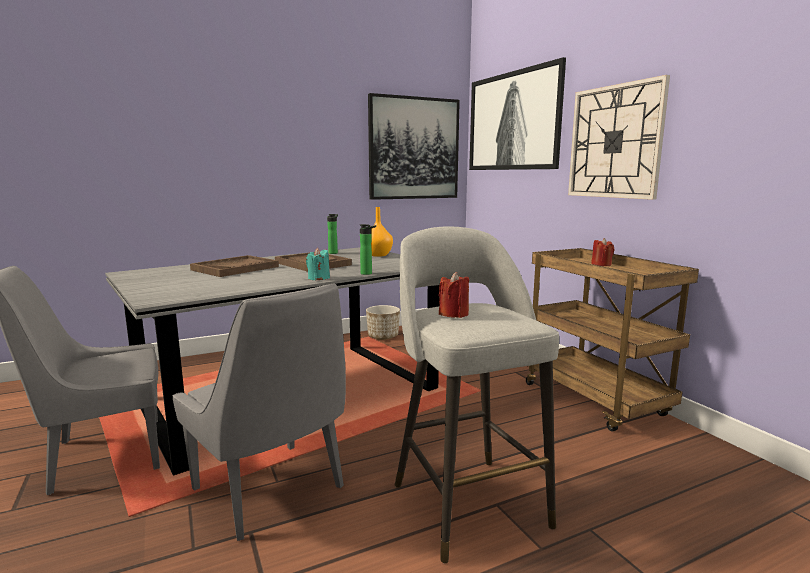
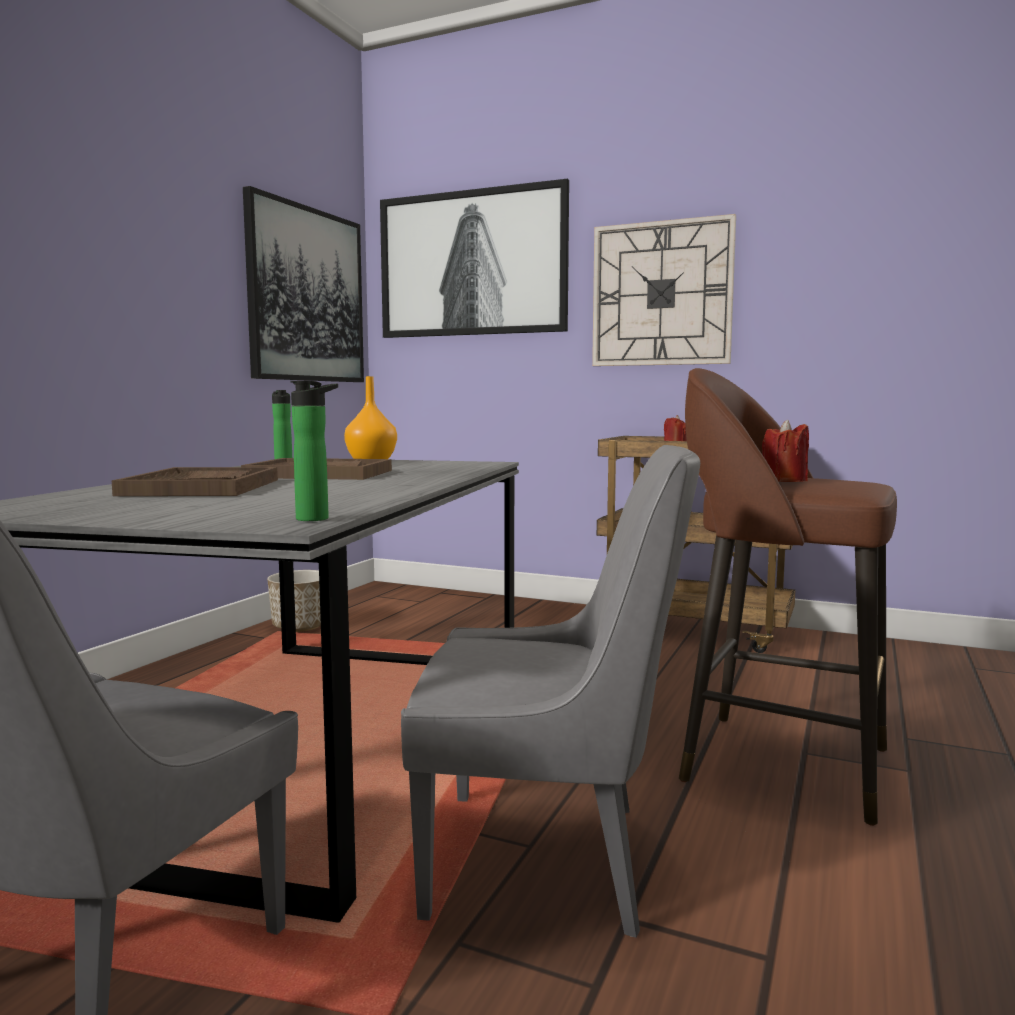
camera: 40 degrees left, 5 degrees down
turquoise candle [306,248,330,281] -> none
bottle [360,224,376,275] -> bottle moved to [290,381,338,521]
grey stool [395,226,559,563] -> brown stool [679,368,897,826]

